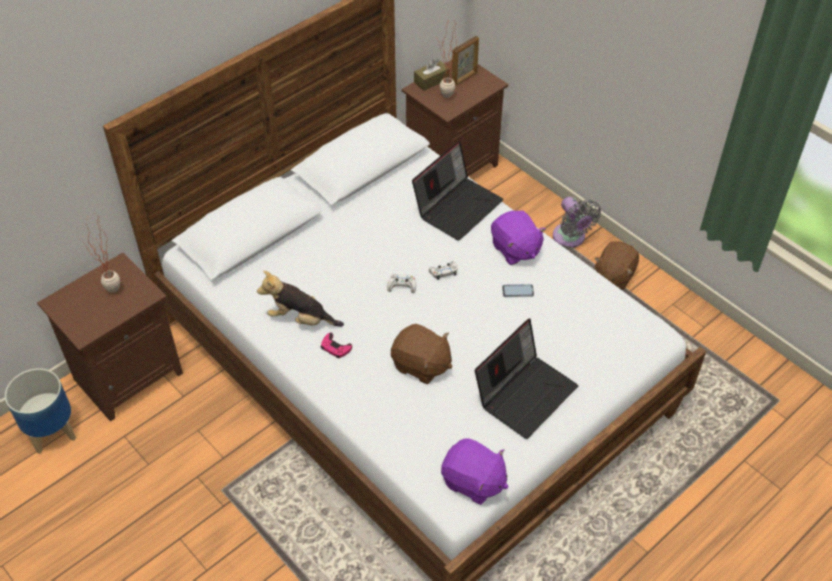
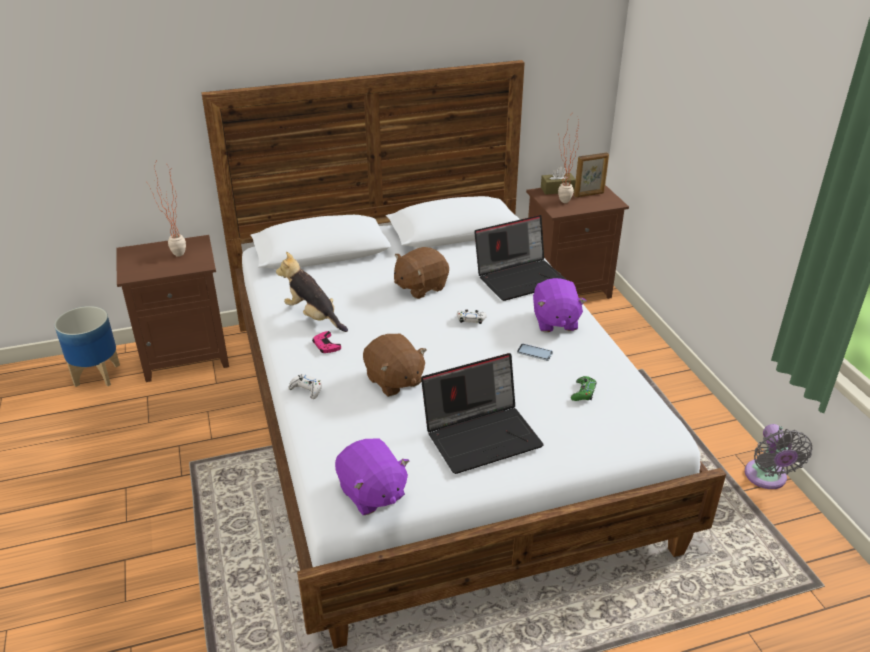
camera: 25 degrees right, 15 degrees down
white game controller [387,274,416,293] -> white game controller moved to [288,374,322,399]
grey fan [553,197,601,247] -> grey fan moved to [745,424,813,489]
brown plush toy [594,241,639,290] -> brown plush toy moved to [394,247,449,299]
none -> green game controller [571,376,597,401]

